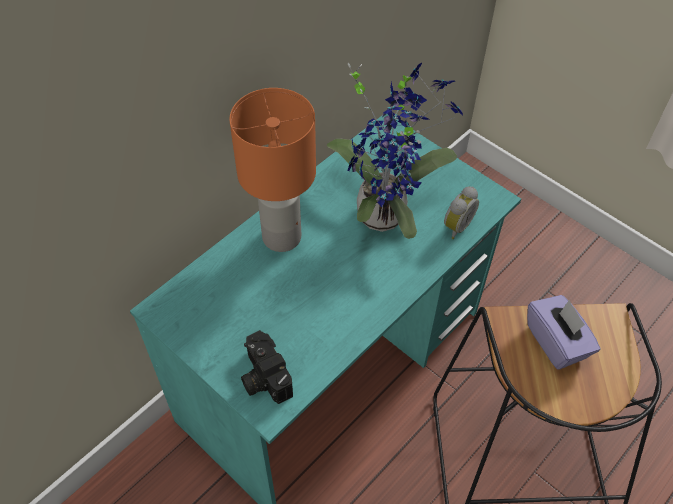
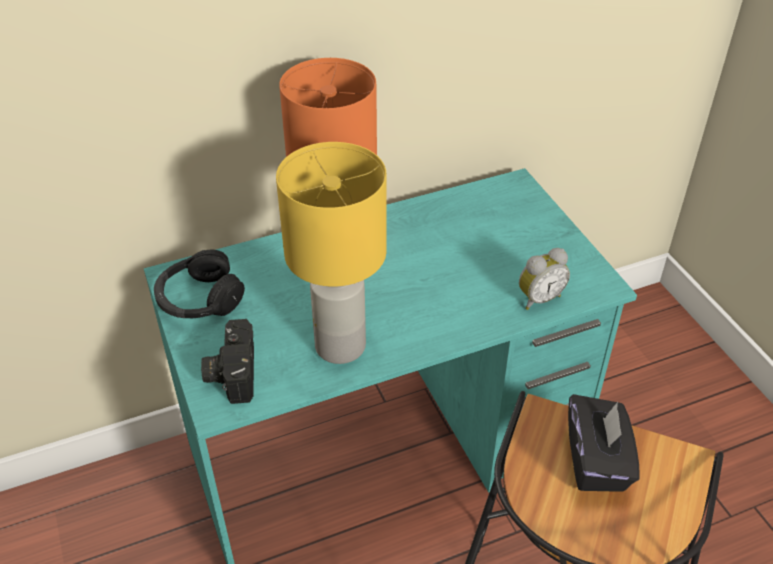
camera: 25 degrees right, 10 degrees down
potted plant [327,63,463,239] -> none
purple tissue box [527,295,600,370] -> black tissue box [568,394,640,492]
none -> black headphones [154,250,245,318]
none -> yellow table lamp [276,142,387,364]

